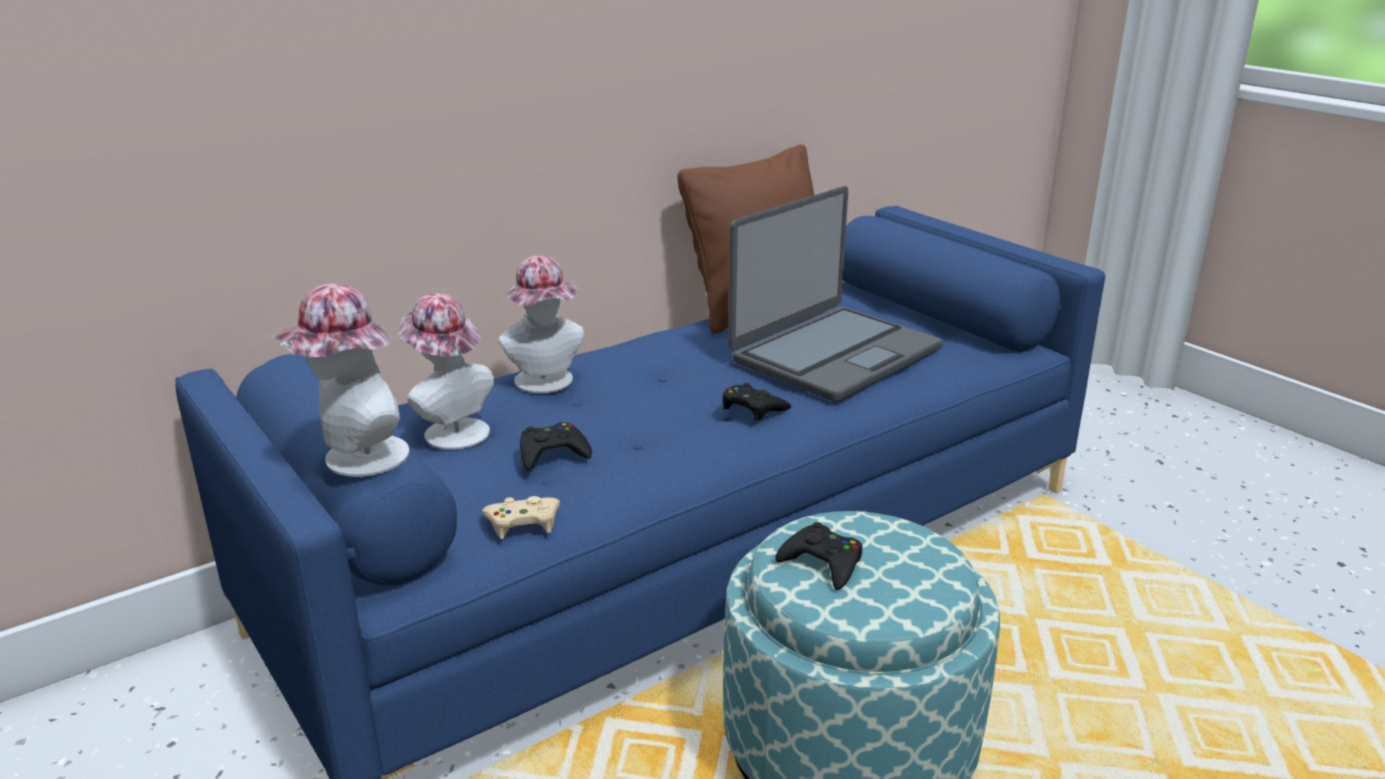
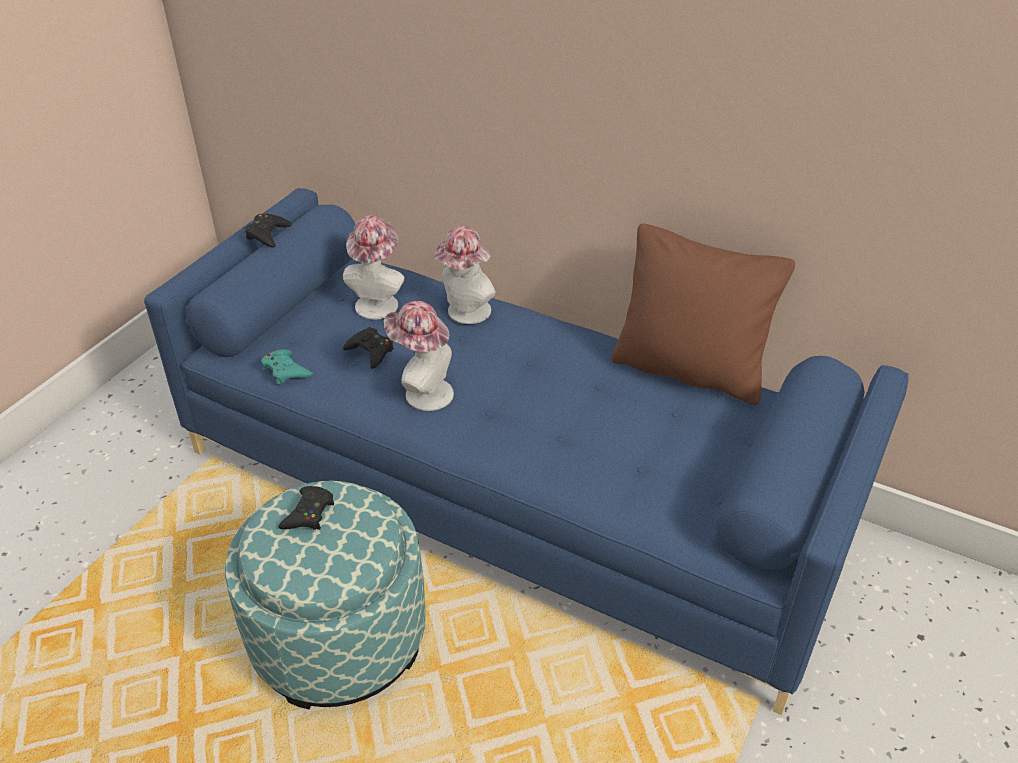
camera: 65 degrees right, 15 degrees up
hat [271,284,409,477] -> hat moved to [384,301,454,411]
beige game controller [482,496,560,539] -> turquoise game controller [262,349,313,385]
black game controller [723,383,791,421] -> black game controller moved to [245,213,292,247]
laptop [728,186,943,402] -> none

